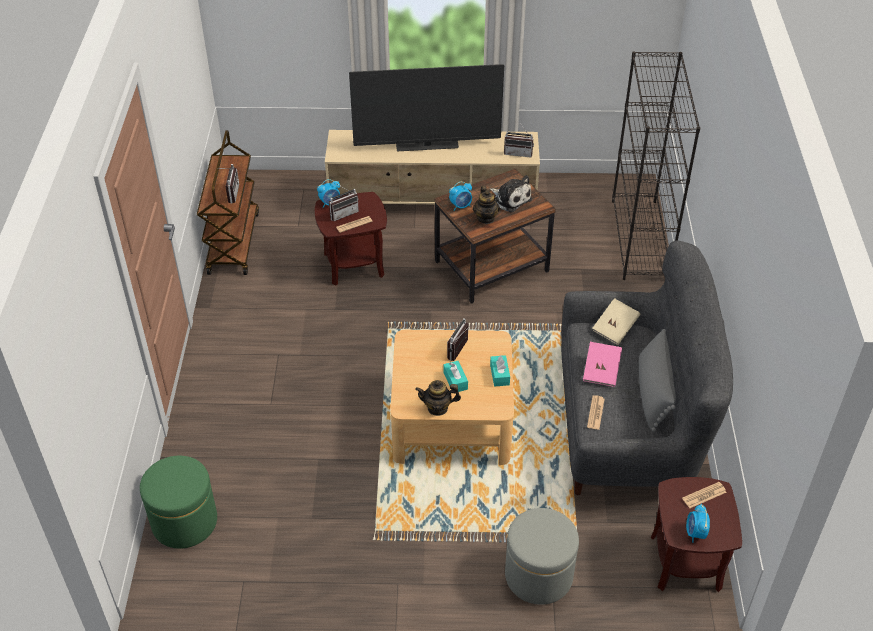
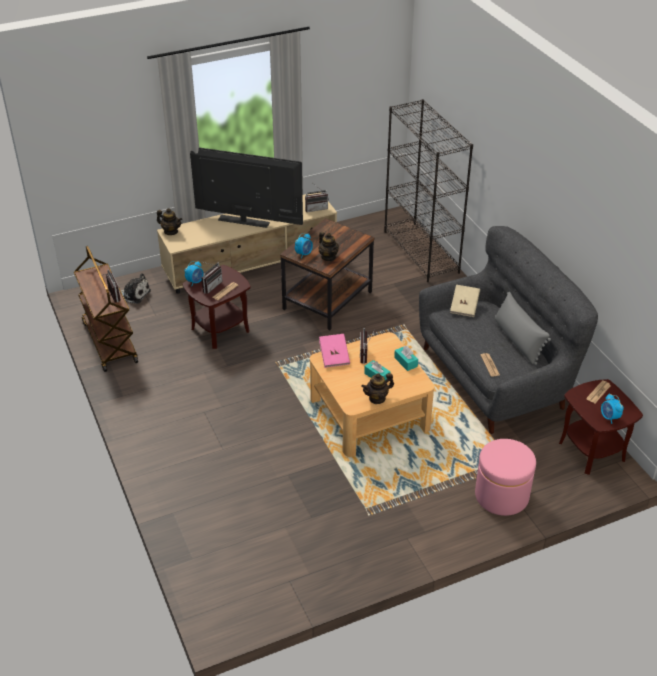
camera: 25 degrees left, 5 degrees down
green ottoman [140,456,217,549] -> none
television [349,64,504,151] -> television turned 135 degrees counterclockwise [190,147,303,228]
plush toy [490,175,532,213] -> plush toy moved to [121,273,151,304]
grey ottoman [505,508,579,605] -> pink ottoman [475,439,536,516]
pink book [583,342,622,387] -> pink book moved to [319,334,350,368]
none -> teapot [157,208,182,235]

